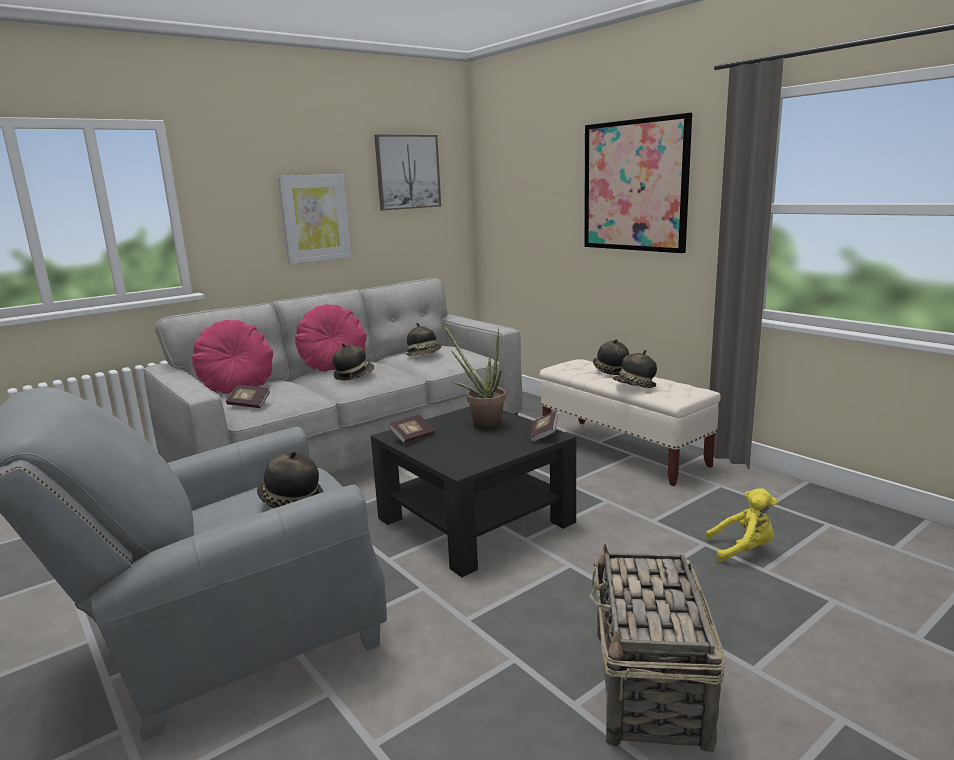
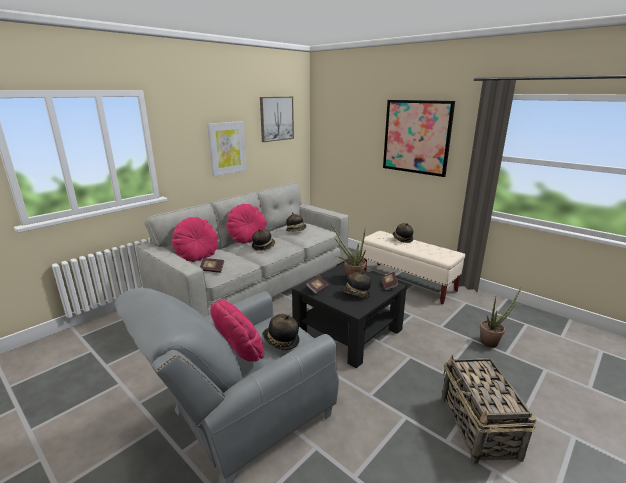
camera: 10 degrees left, 5 degrees up
hat [613,350,657,388] -> hat moved to [341,271,371,297]
yellow plush toy [706,488,777,562] -> potted plant [480,287,521,348]
none -> pink pillow [210,299,264,362]

